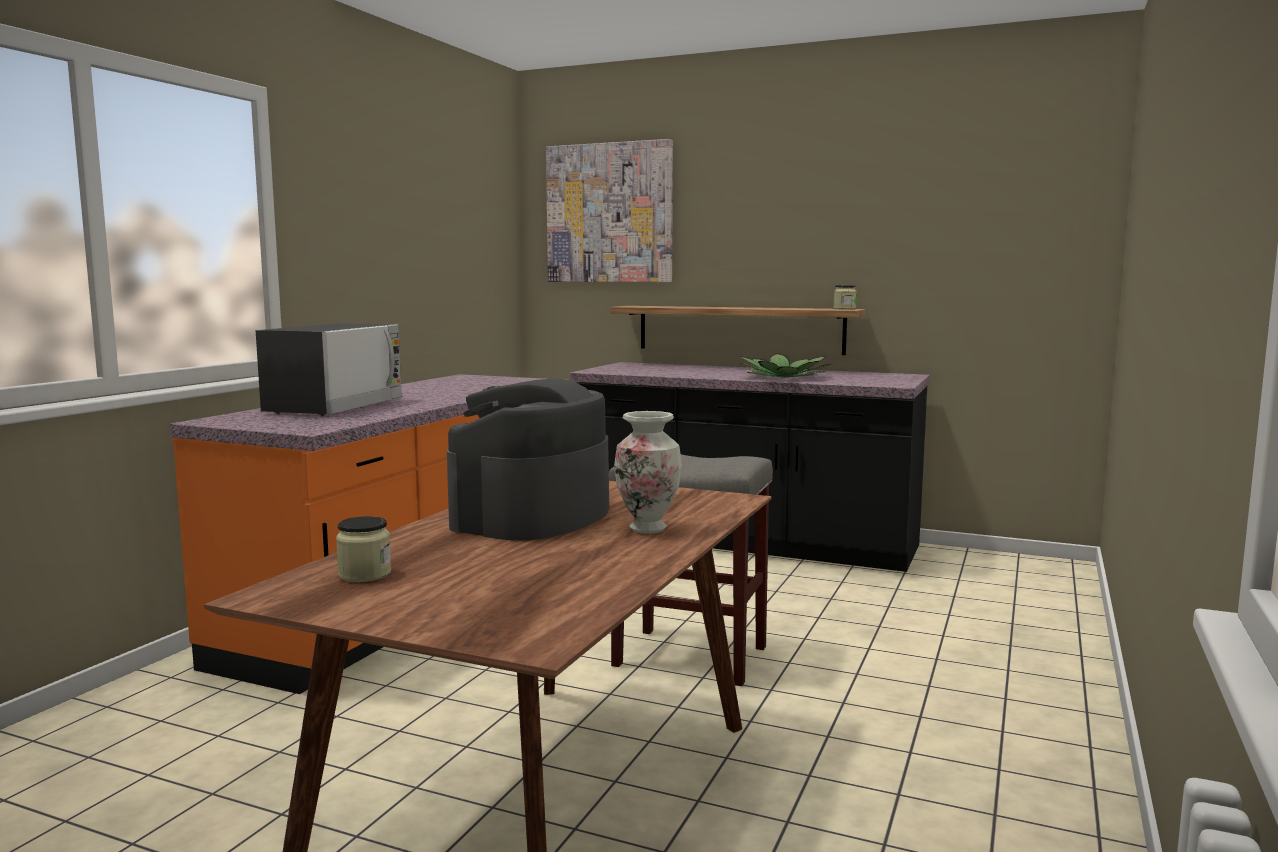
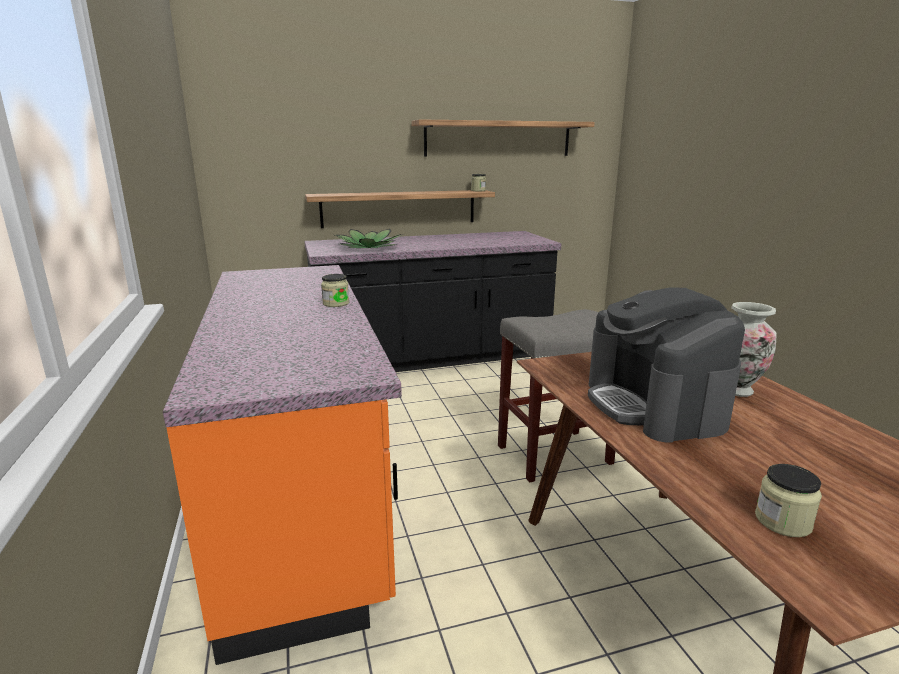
camera: 40 degrees left, 10 degrees up
microwave [255,323,402,416] -> none
picture [546,139,673,282] -> none
potted plant [739,353,830,378] -> potted plant moved to [335,229,401,248]
none -> jar [321,274,349,307]
none -> shelf [411,119,595,156]

